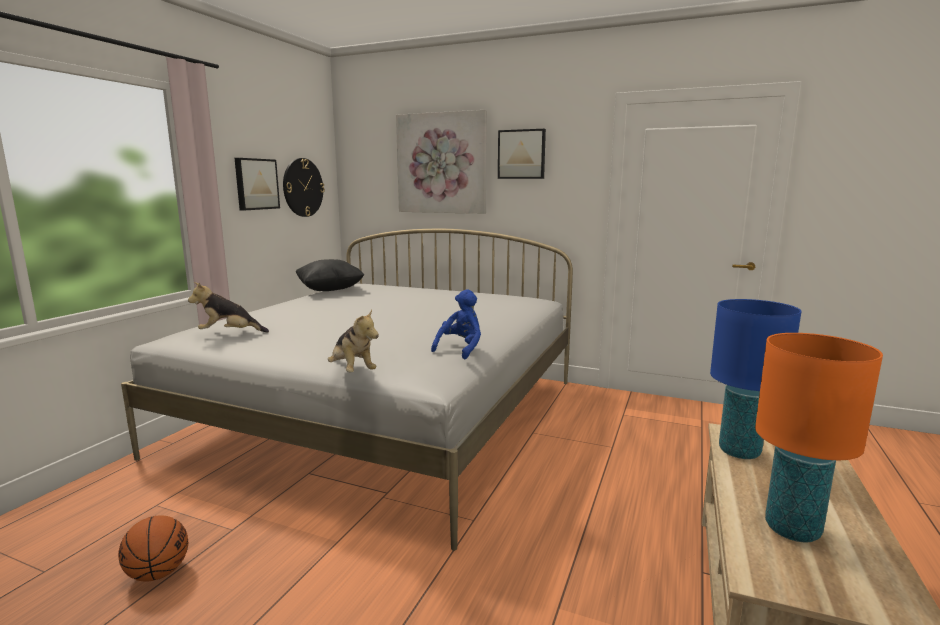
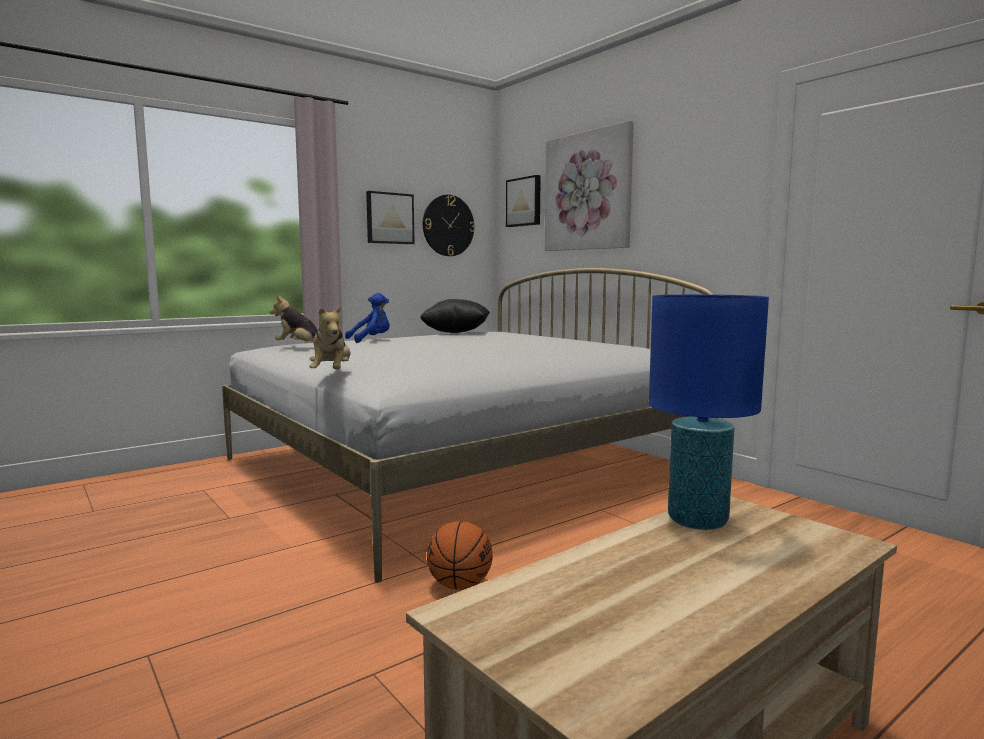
camera: 30 degrees right, 5 degrees down
basketball [118,515,188,582] -> basketball moved to [427,521,492,590]
blue plush toy [431,289,481,359] -> blue plush toy moved to [345,293,390,343]
picture [498,129,546,179] -> picture moved to [506,175,541,227]
orange table lamp [755,333,883,543] -> none

